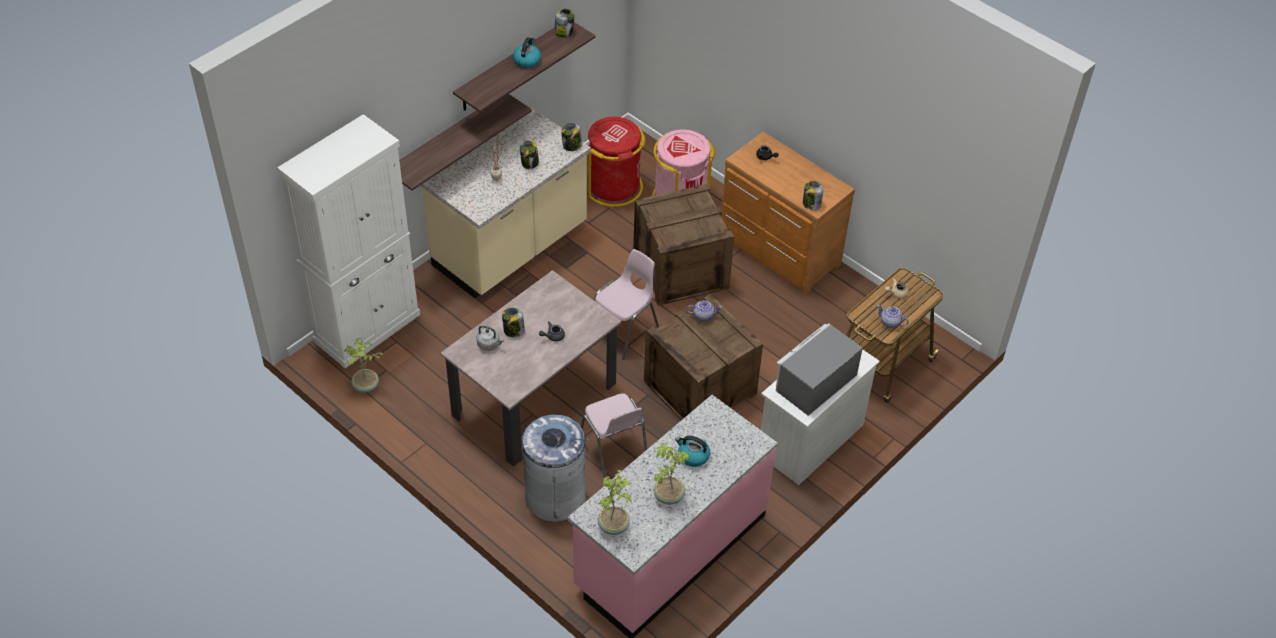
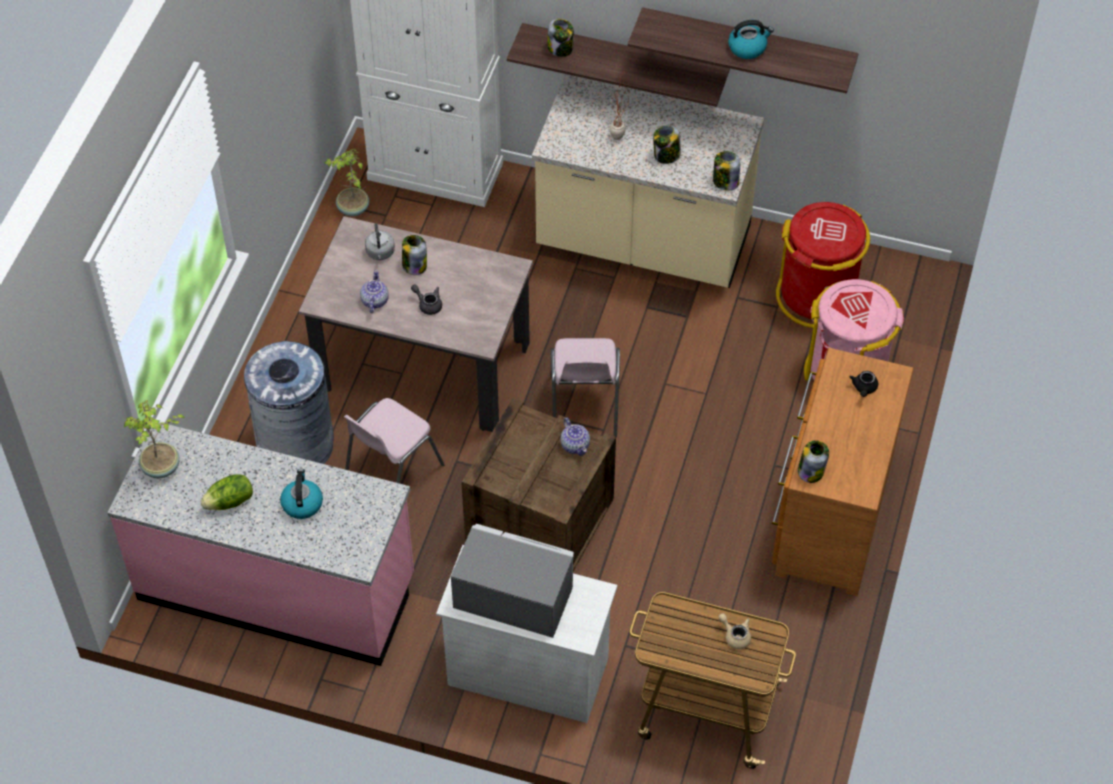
camera: 65 degrees right, 5 degrees up
jar [554,9,574,37] -> jar moved to [547,19,574,57]
pink chair [594,249,659,360] -> pink chair turned 75 degrees clockwise [551,338,620,437]
crate [633,184,734,306] -> none
potted plant [654,442,691,505] -> lettuce [201,474,253,510]
teapot [877,305,909,328] -> teapot moved to [360,270,389,313]

